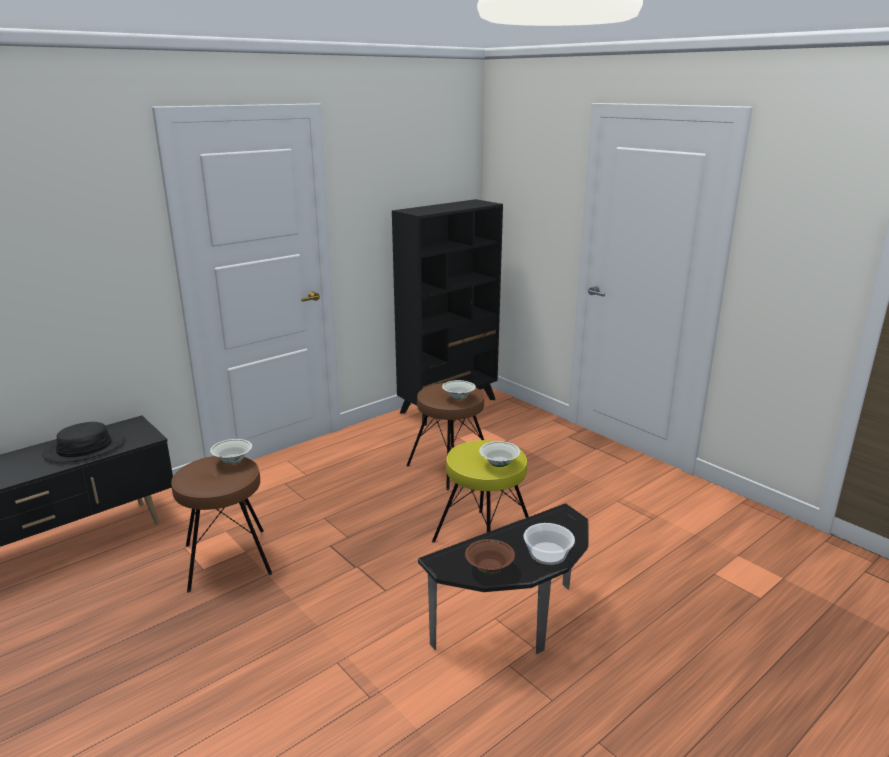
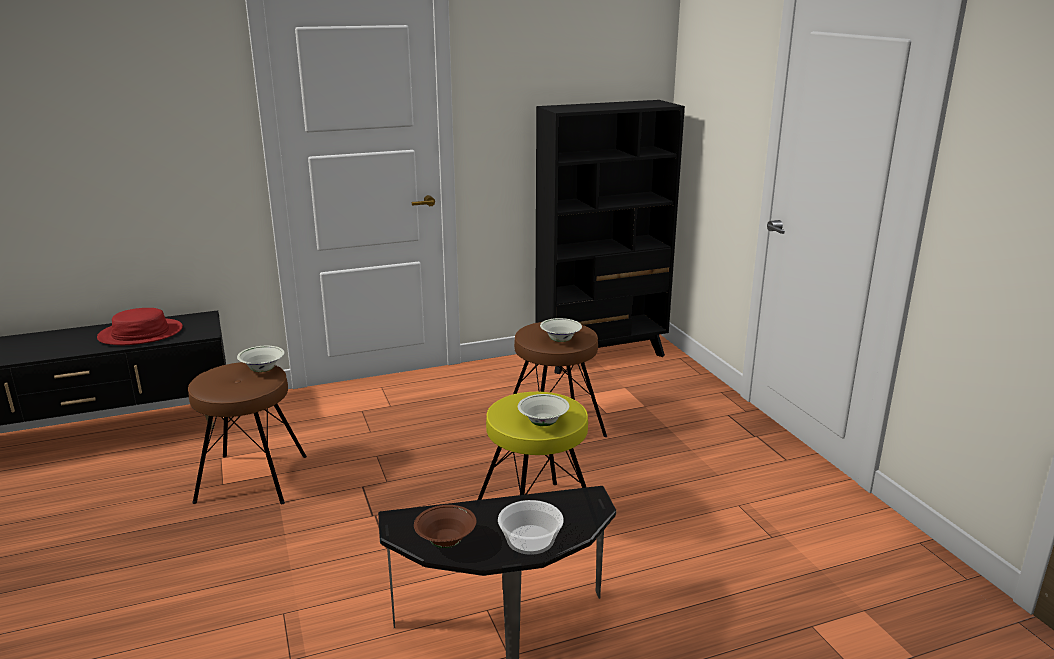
camera: 20 degrees right, 0 degrees up
black hat [42,422,124,463] -> red hat [97,308,183,345]

